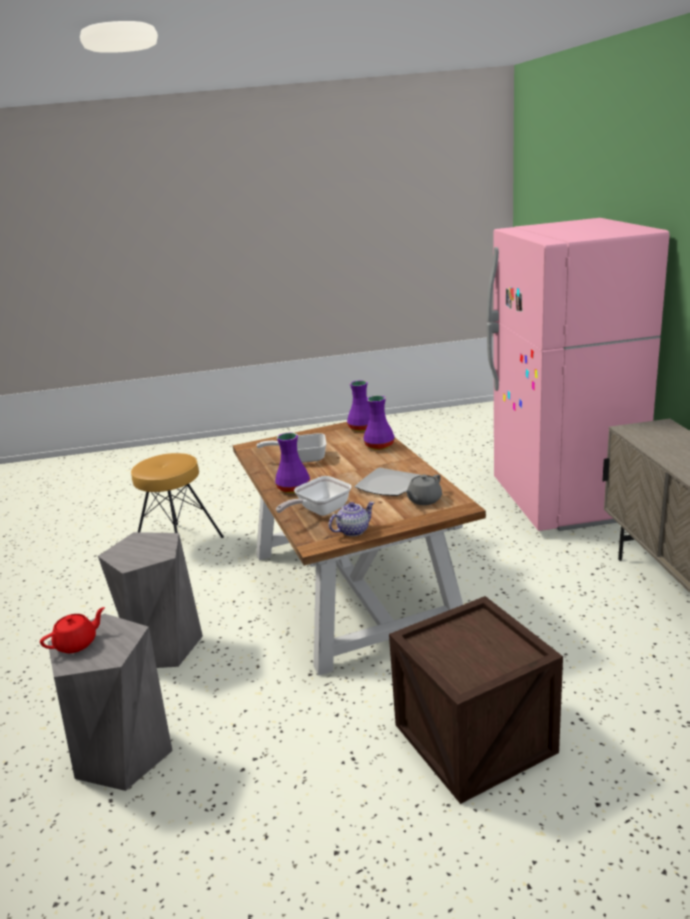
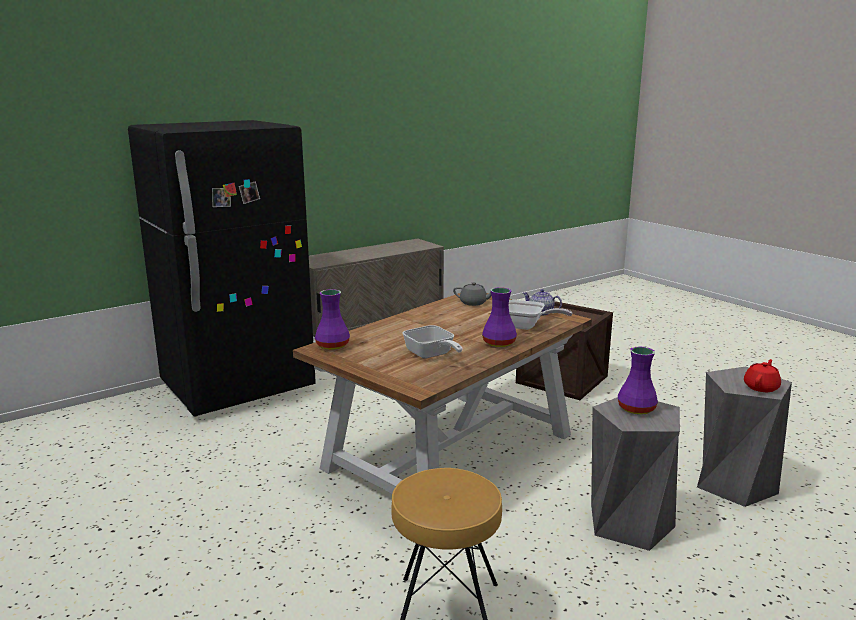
camera: 120 degrees left, 5 degrees down
red teapot [40,607,105,653] -> red teapot turned 105 degrees clockwise [744,359,781,392]
plate [355,467,421,496] -> none
purple vase [363,395,395,450] -> purple vase moved to [618,346,658,415]
pink fridge [486,218,670,531] -> black fridge [128,120,316,417]

